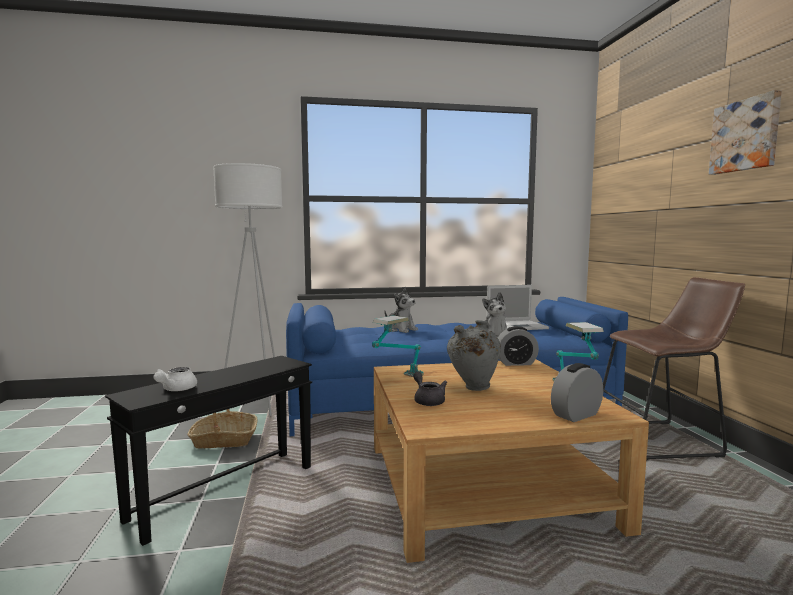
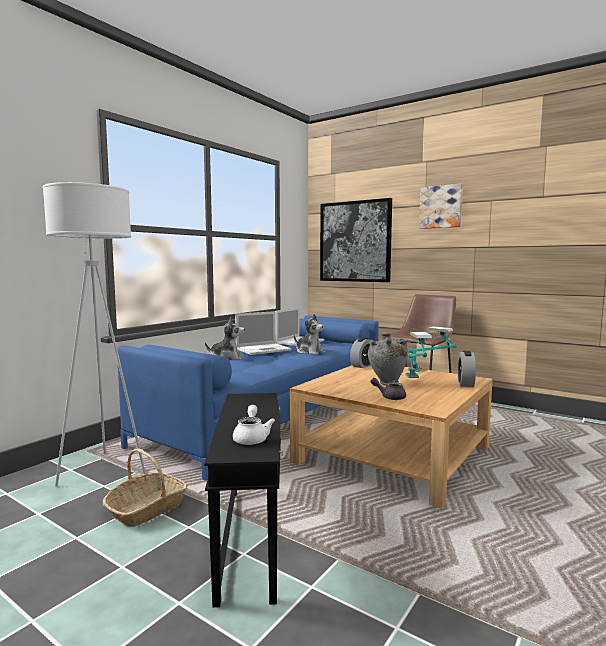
camera: 45 degrees left, 0 degrees up
white teapot [153,367,197,391] -> white teapot turned 150 degrees counterclockwise [233,405,275,445]
table lamp [372,315,424,377] -> table lamp moved to [406,332,432,378]
none -> laptop [235,311,291,355]
none -> picture [320,198,392,282]

